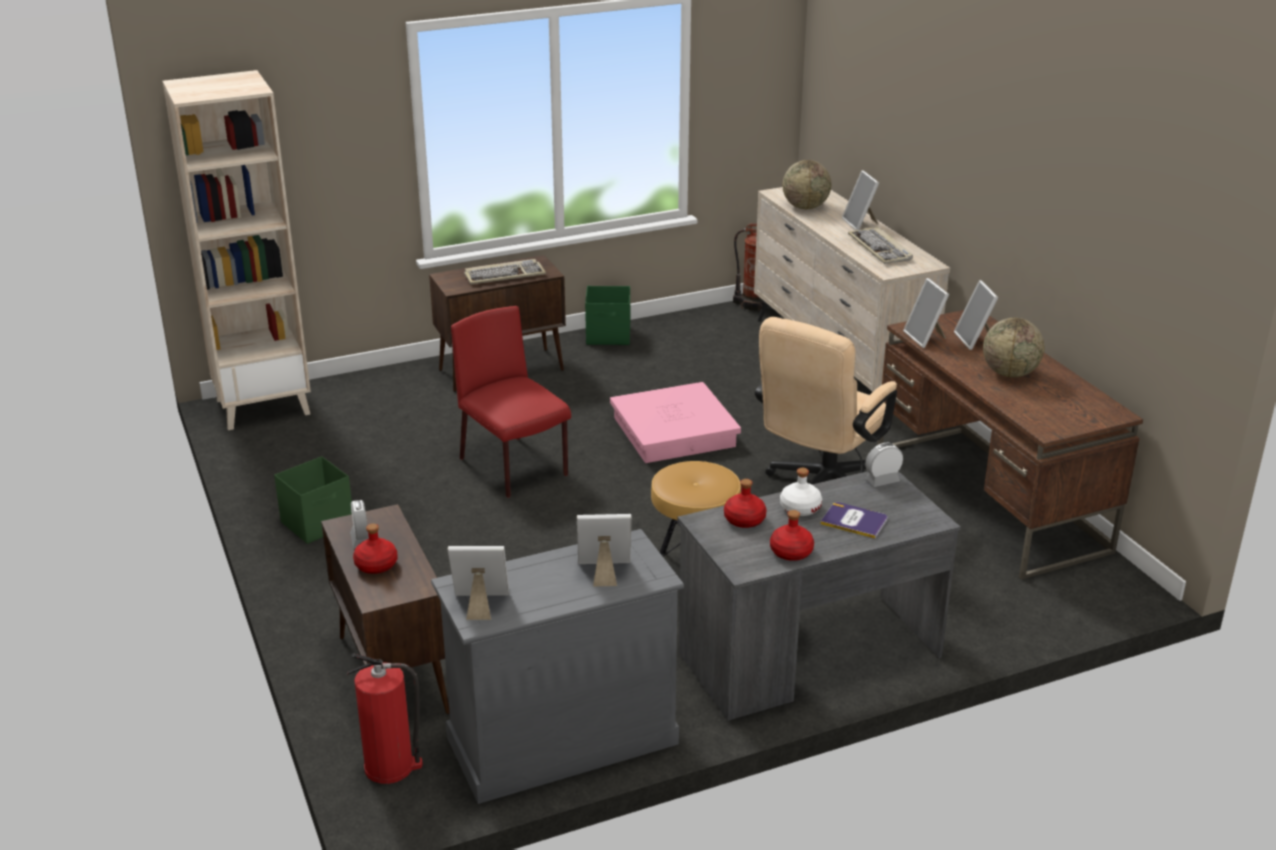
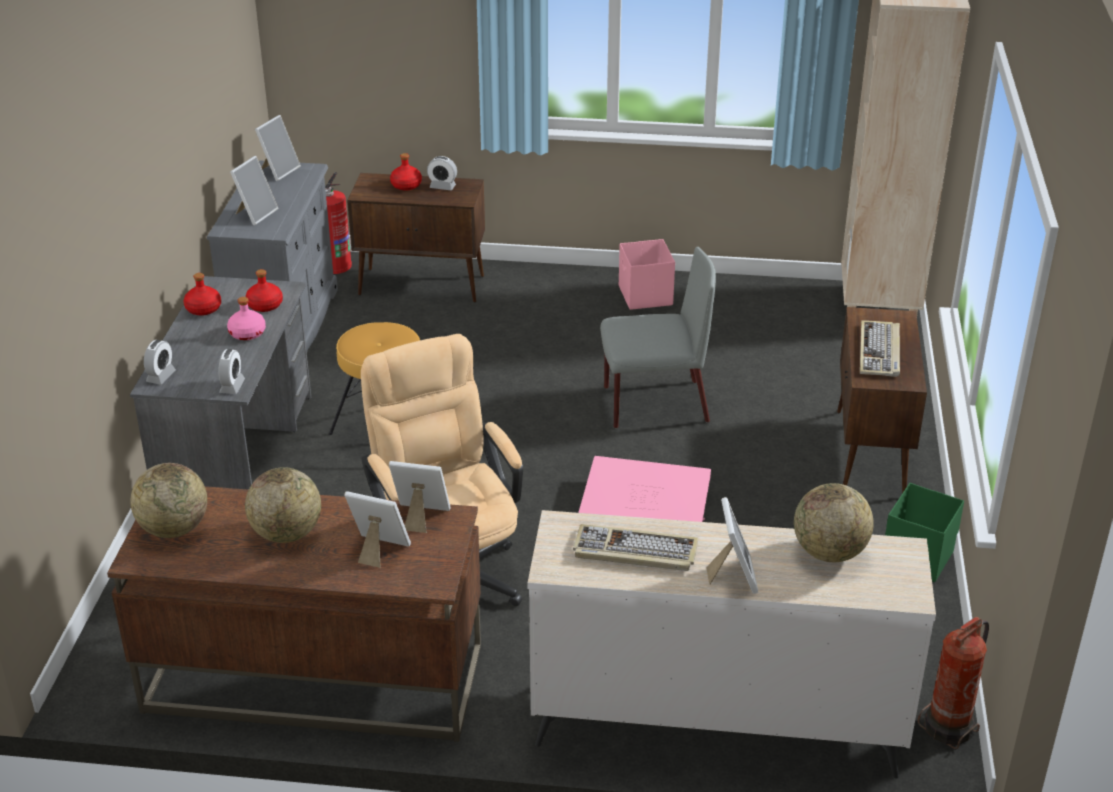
camera: 120 degrees right, 5 degrees up
green storage box [274,456,352,544] -> pink storage box [619,239,675,310]
red chair [451,306,571,498] -> grey chair [600,247,716,428]
white bottle [780,468,822,516] -> pink bottle [227,297,266,340]
book [820,502,887,539] -> none
picture frame [842,170,879,230] -> picture frame turned 75 degrees clockwise [706,497,758,594]
none -> globe [130,463,207,538]
none -> alarm clock [144,340,176,385]

